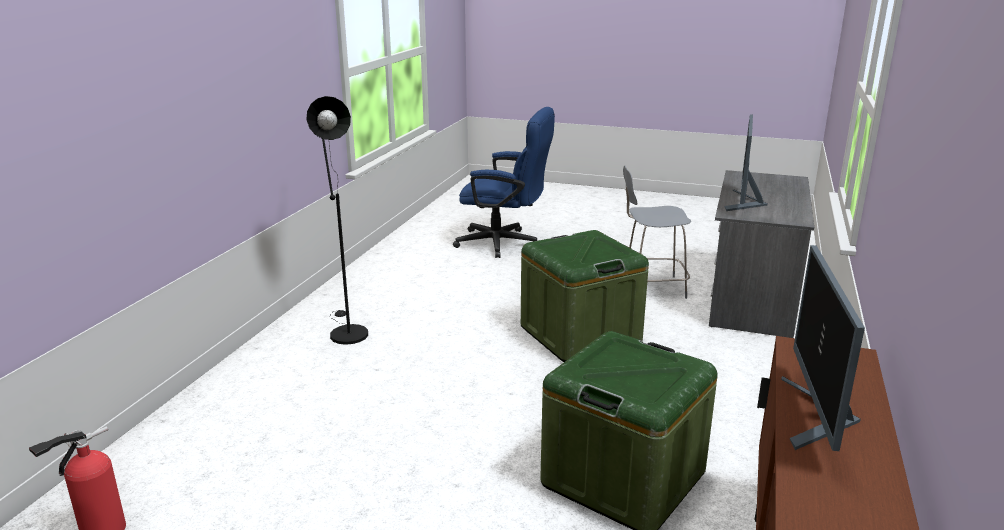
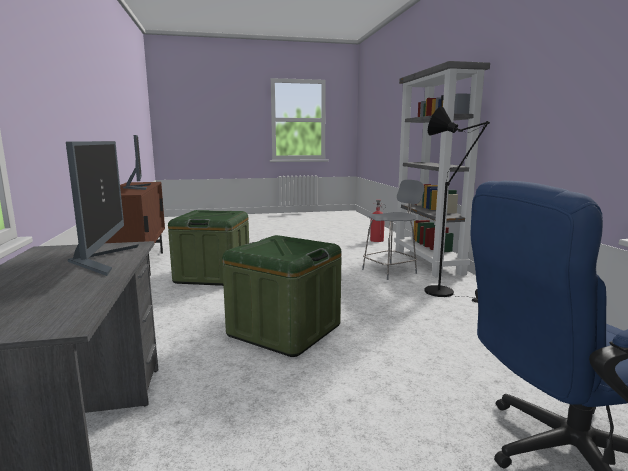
camera: 150 degrees right, 10 degrees down
grey chair [623,166,691,299] -> grey chair moved to [362,180,424,280]
none -> grey bookcase [394,61,490,277]

